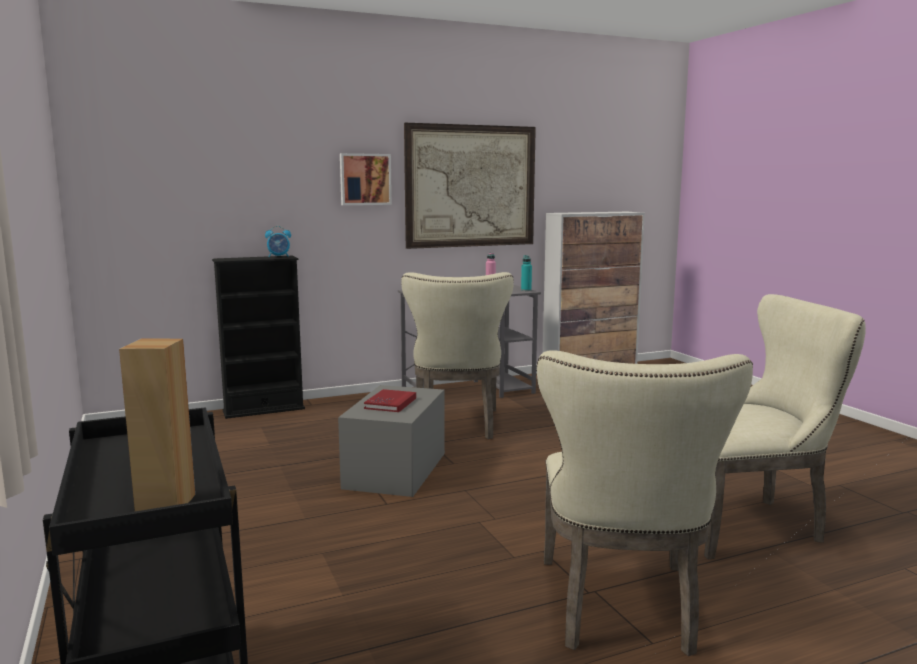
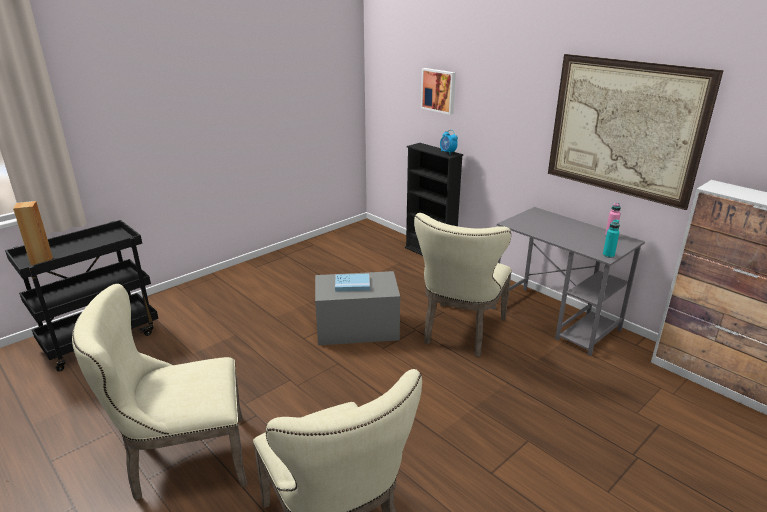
camera: 70 degrees right, 15 degrees up
picture [340,153,392,205] -> picture moved to [421,68,456,115]
red book [364,389,416,412] -> blue book [335,274,370,292]
beige chair [401,272,514,439] -> beige chair turned 45 degrees counterclockwise [414,213,512,357]

